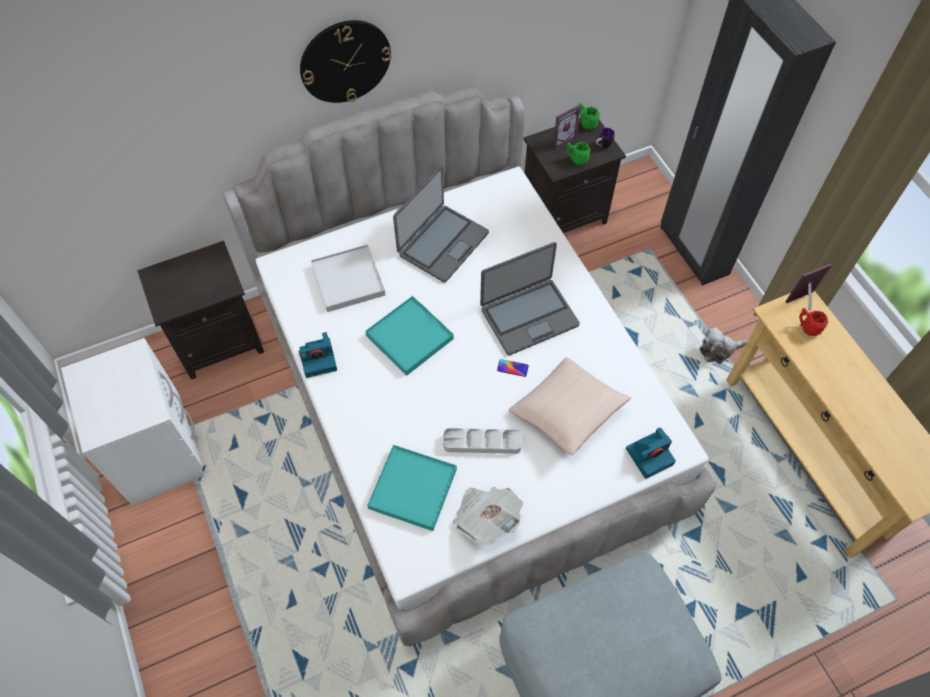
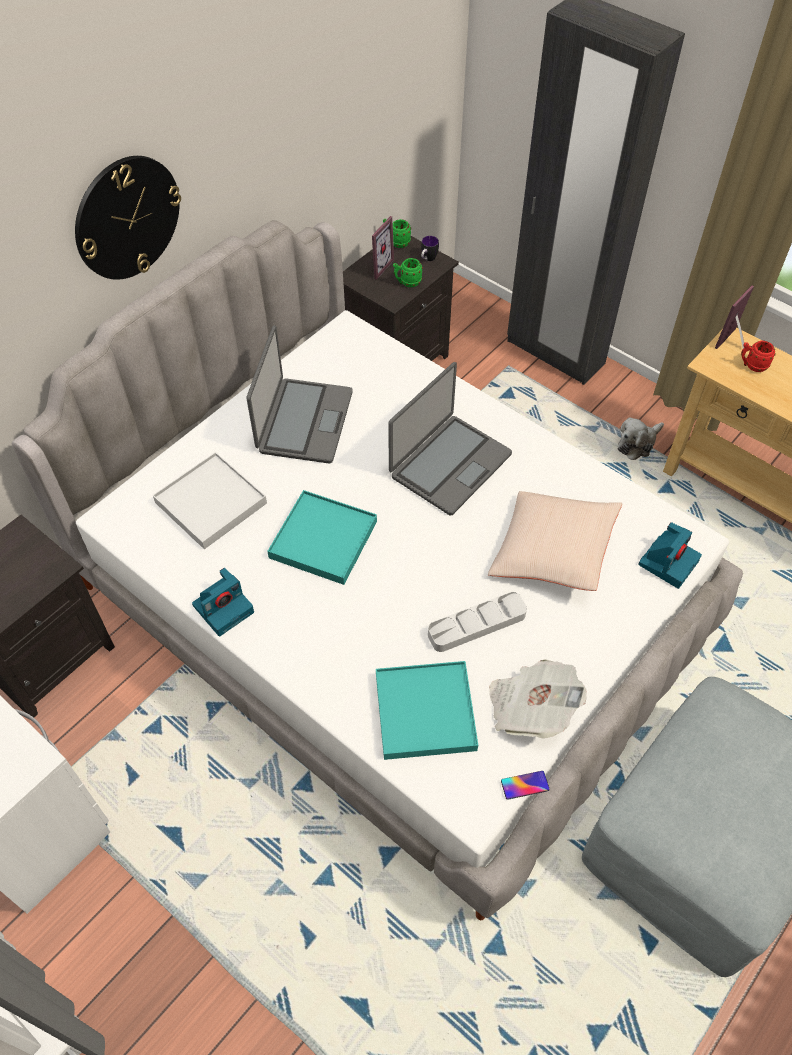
camera: 25 degrees left, 5 degrees down
phone [497,359,529,377] -> phone moved to [501,771,550,800]

